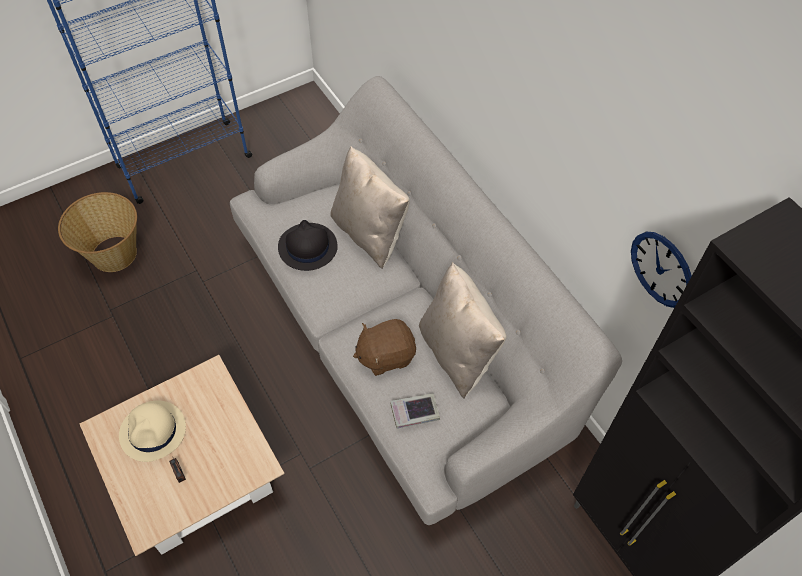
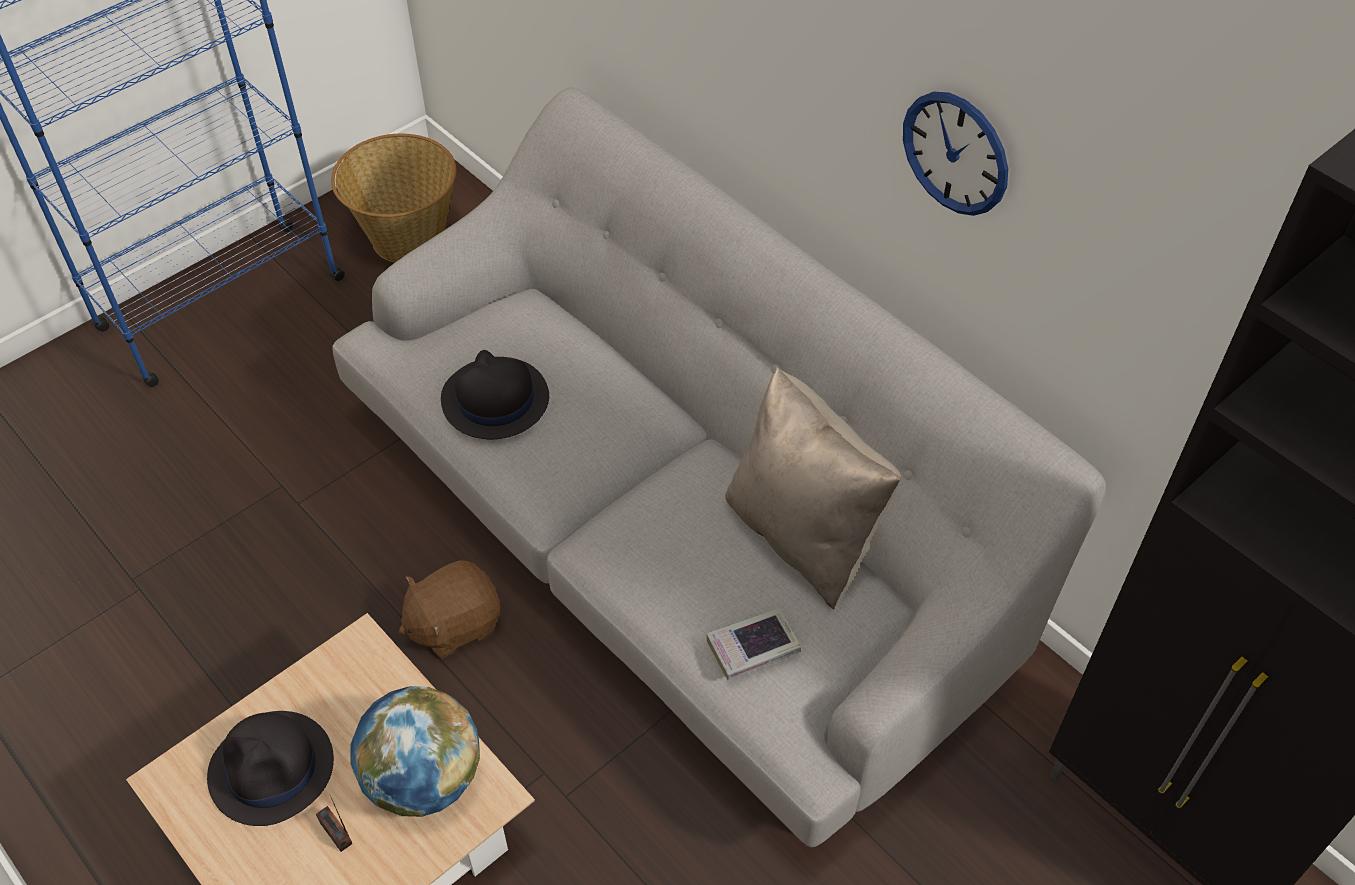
camera: 10 degrees left, 5 degrees down
basket [58,192,137,272] -> basket moved to [331,134,457,263]
beige hat [119,401,186,462] -> black hat [207,711,334,826]
beige pillow [330,146,410,269] -> none
brown plush toy [353,319,416,376] -> brown plush toy moved to [399,560,501,658]
wall clock [631,232,692,308] -> wall clock moved to [903,92,1008,216]
none -> globe [351,686,480,817]

